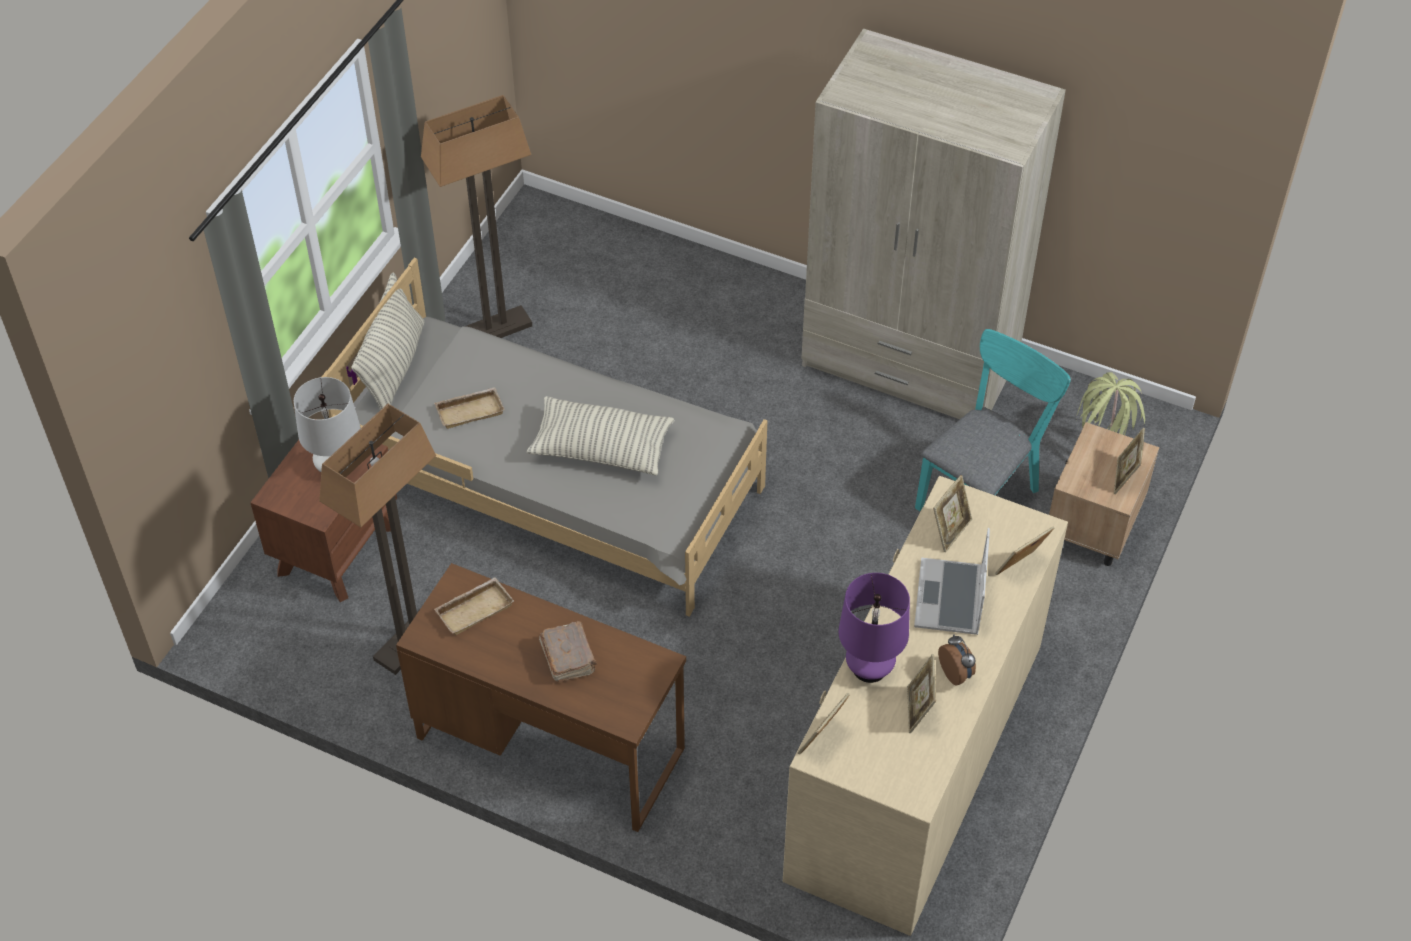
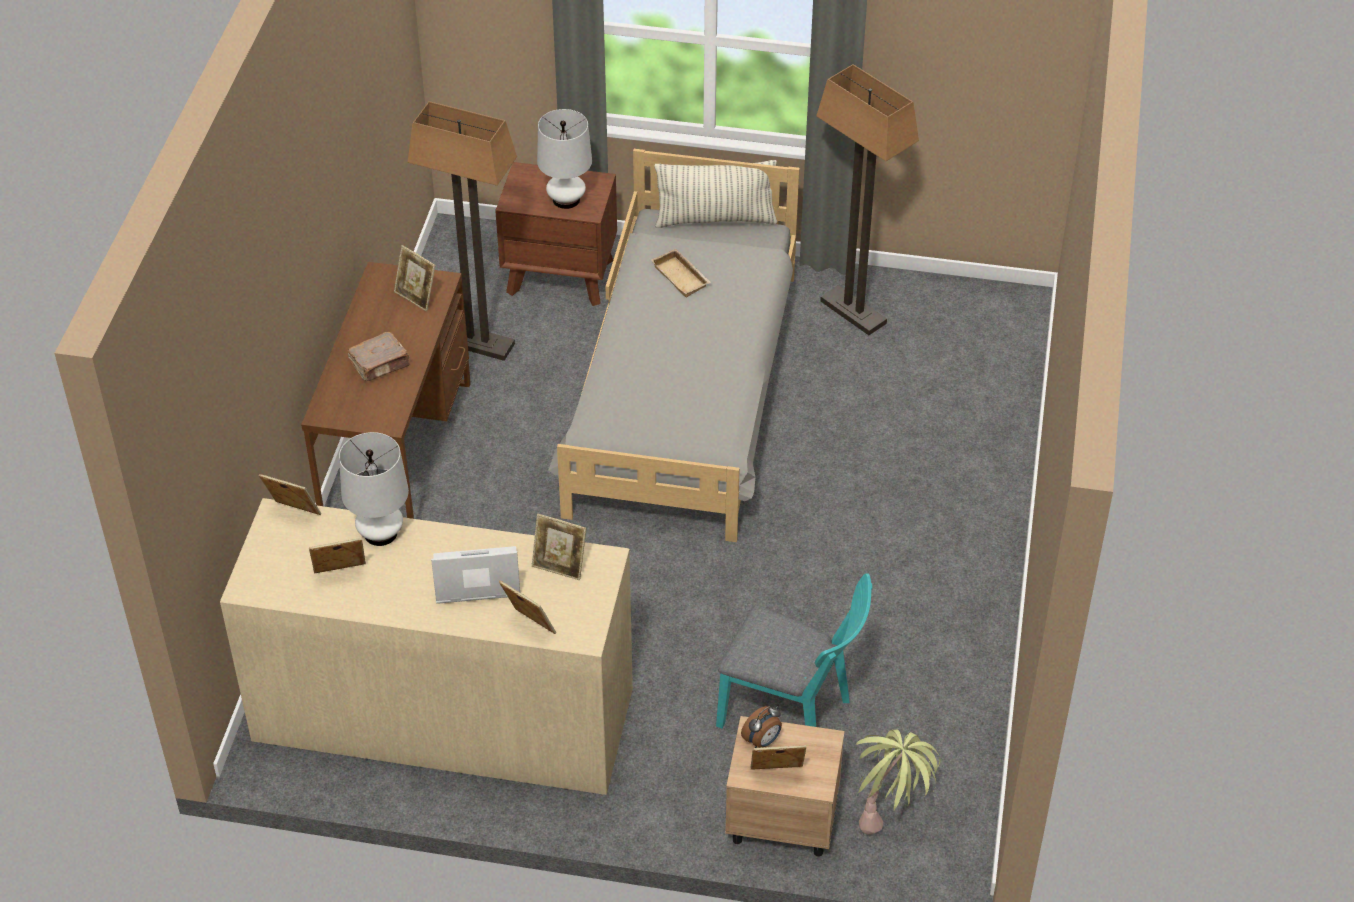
camera: 75 degrees right, 5 degrees down
beige tray [434,577,514,635] -> picture frame [394,245,435,312]
pillow [527,396,675,475] -> none
beige wardrobe [801,29,1066,419] -> none
purple table lamp [839,573,910,683] -> white table lamp [339,432,409,546]
alarm clock [938,634,976,685] -> alarm clock moved to [741,706,782,748]

